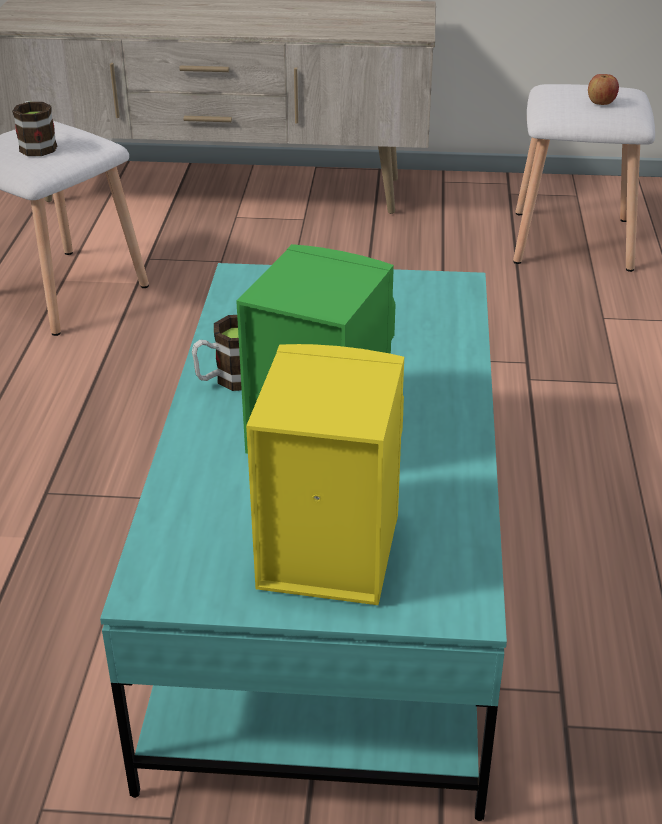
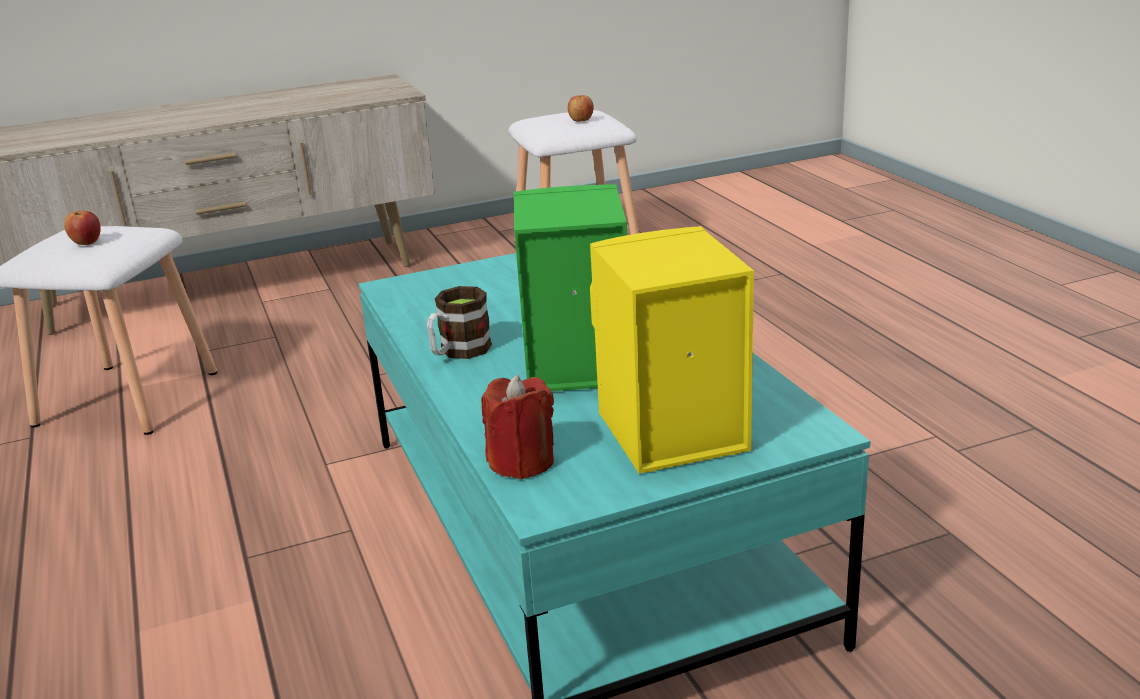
camera: 25 degrees left, 10 degrees down
mug [12,101,57,156] -> apple [64,211,101,245]
none -> red candle [481,375,554,479]

